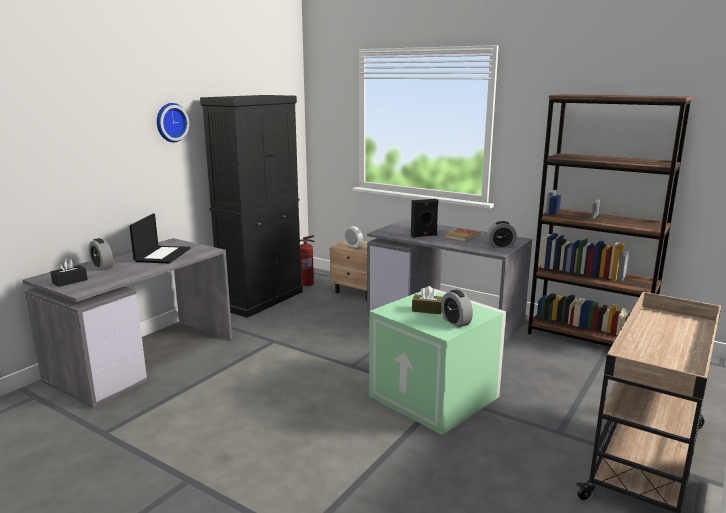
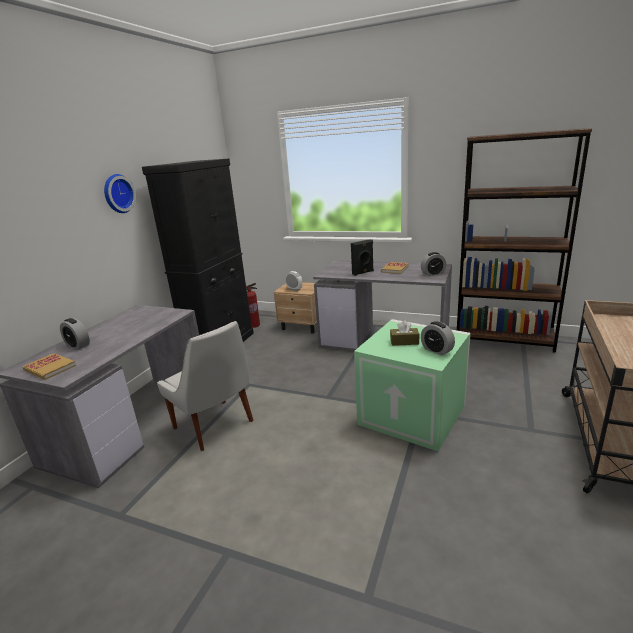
camera: 10 degrees left, 5 degrees up
black tissue box [50,258,88,287] -> book [23,353,76,380]
laptop [129,213,191,264] -> none
none -> white chair [157,321,253,451]

